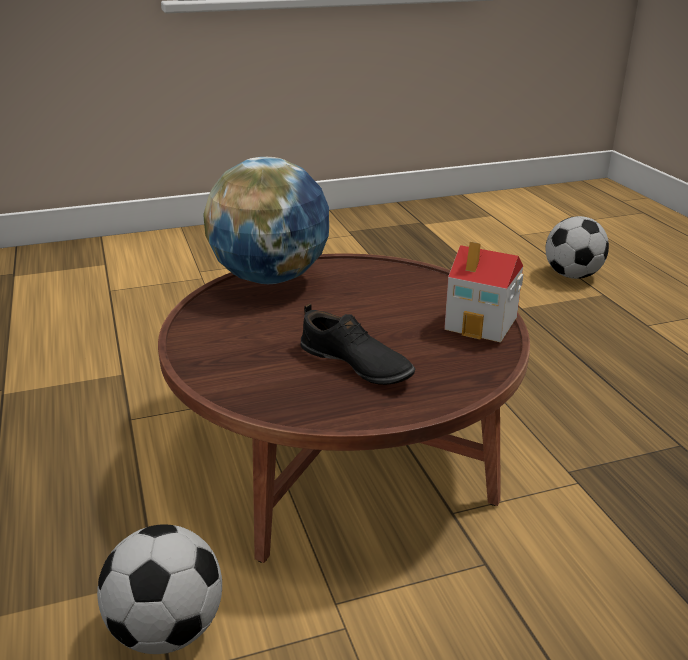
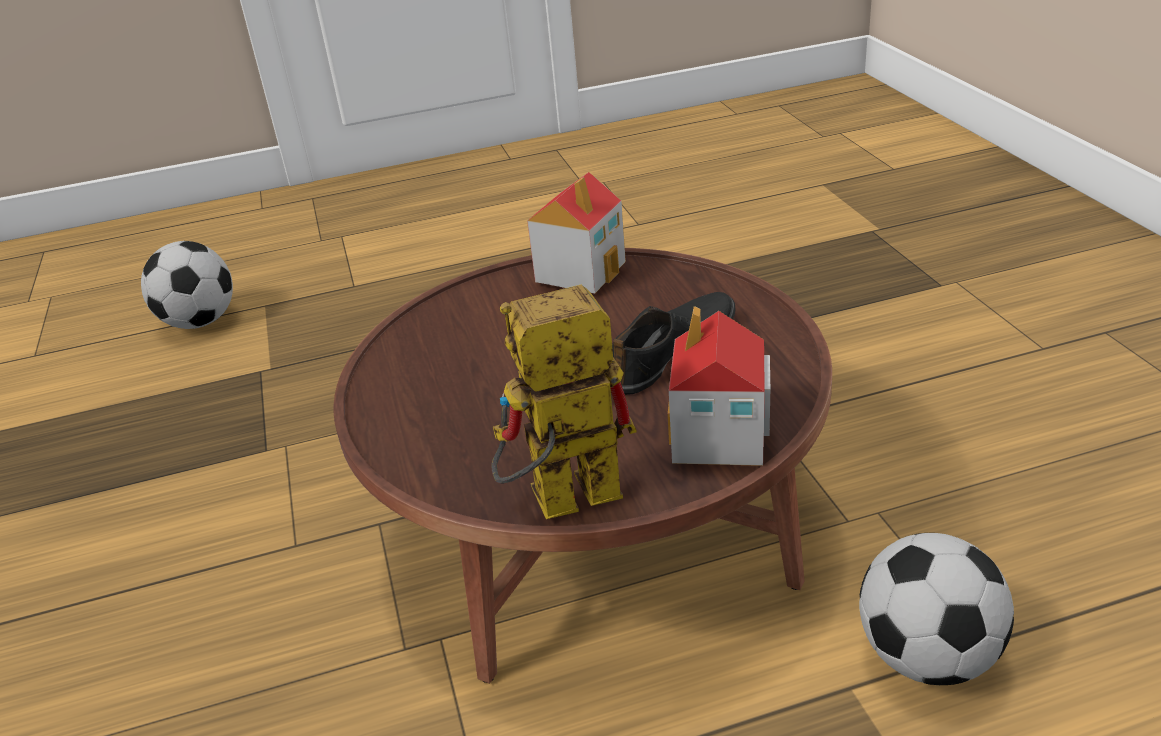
camera: 85 degrees left, 5 degrees up
globe [203,157,329,284] -> none
none -> toy robot [491,284,637,519]
none -> toy house [668,306,770,466]

